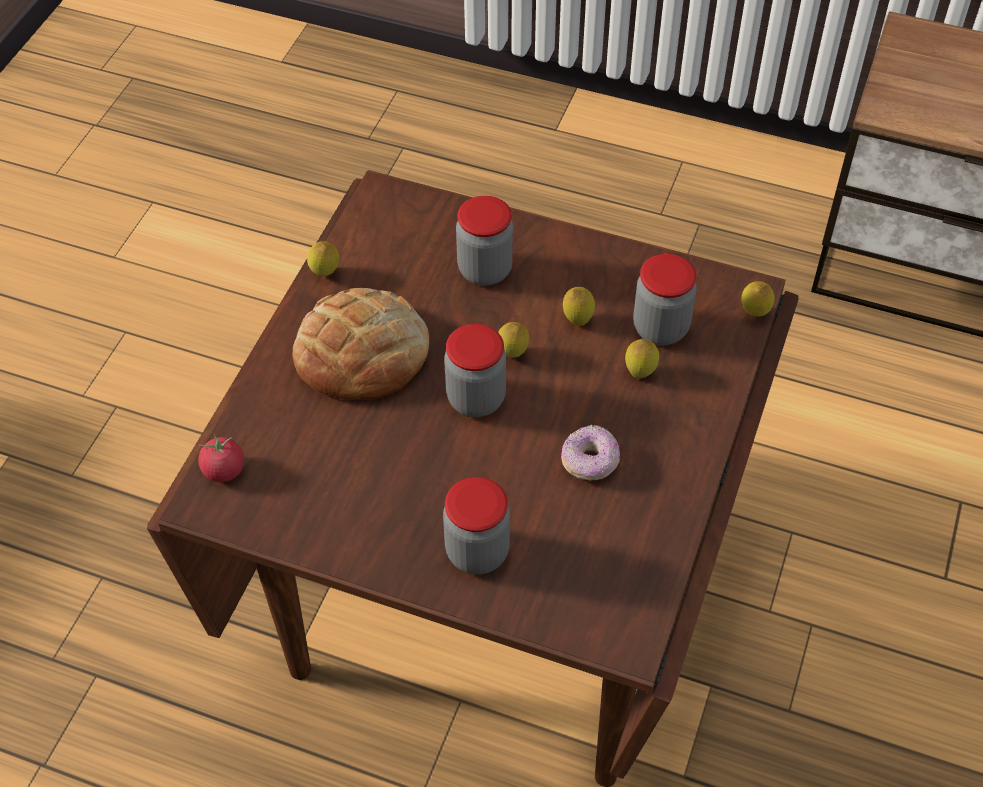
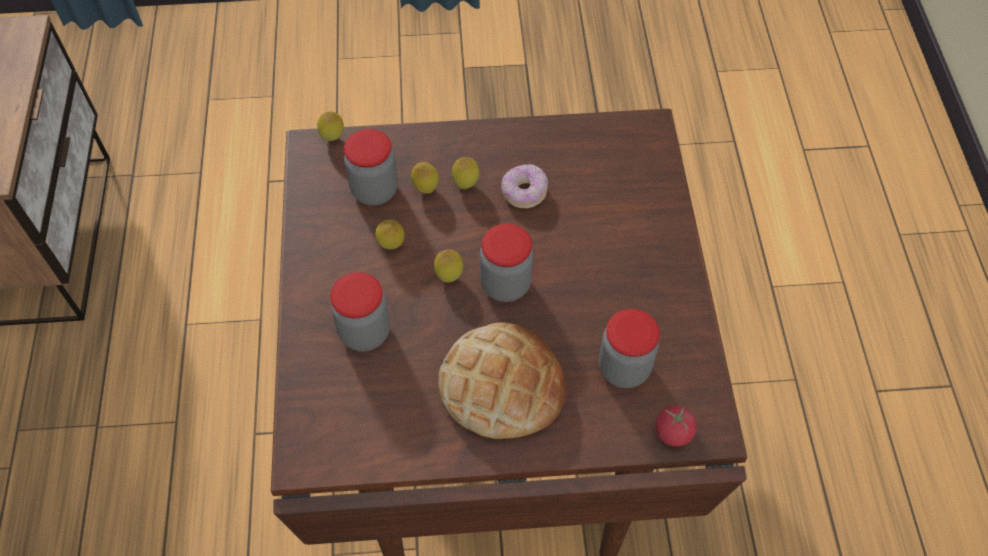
camera: 115 degrees left, 5 degrees up
lemon [307,241,339,276] -> lemon moved to [452,157,479,189]
jar [443,477,510,575] -> jar moved to [599,309,660,388]

